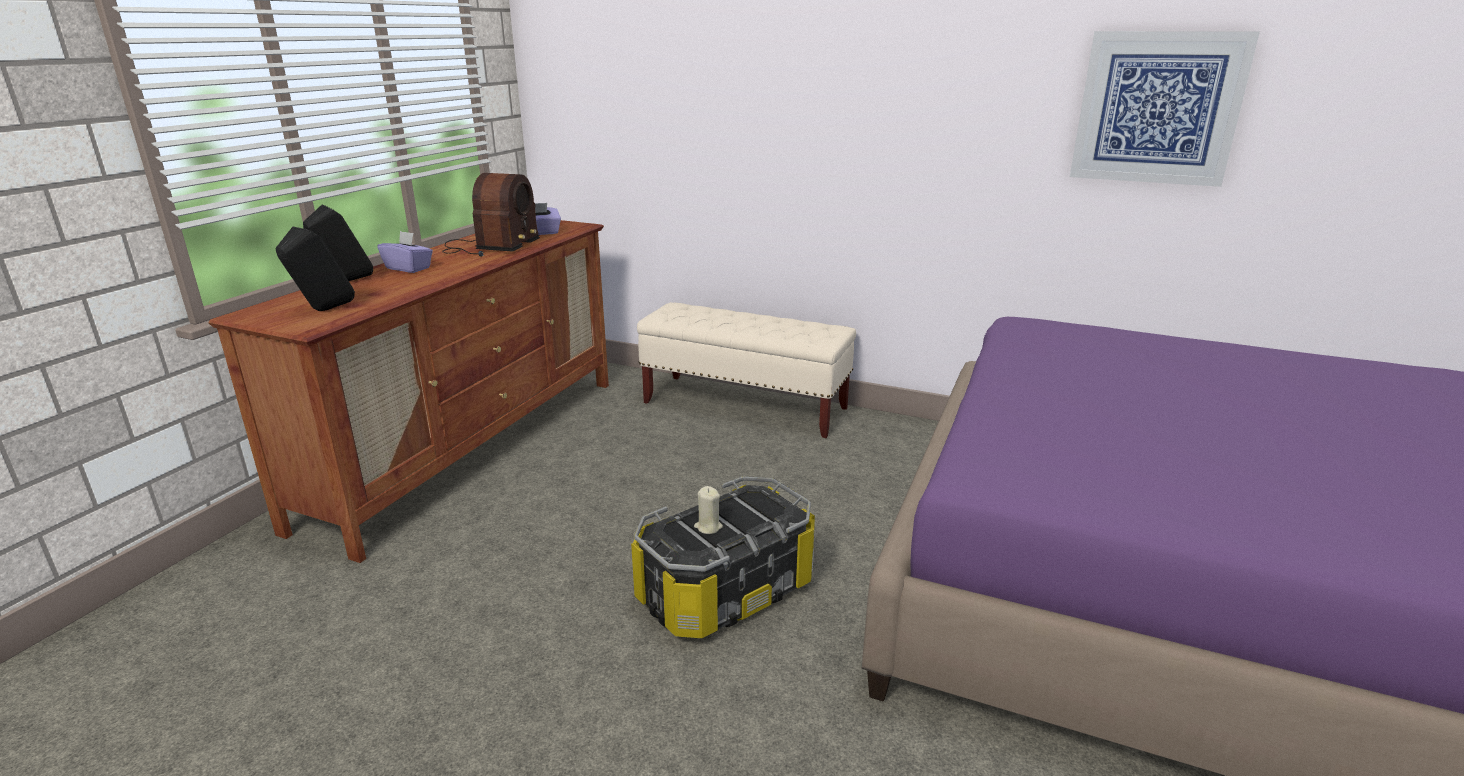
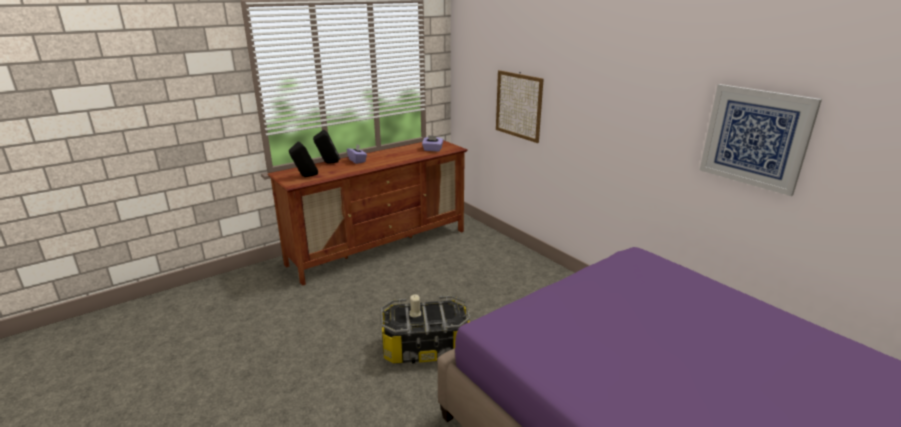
camera: 30 degrees right, 0 degrees up
radio [442,173,540,256] -> none
beige bench [637,302,856,438] -> none
none -> picture [496,70,544,143]

